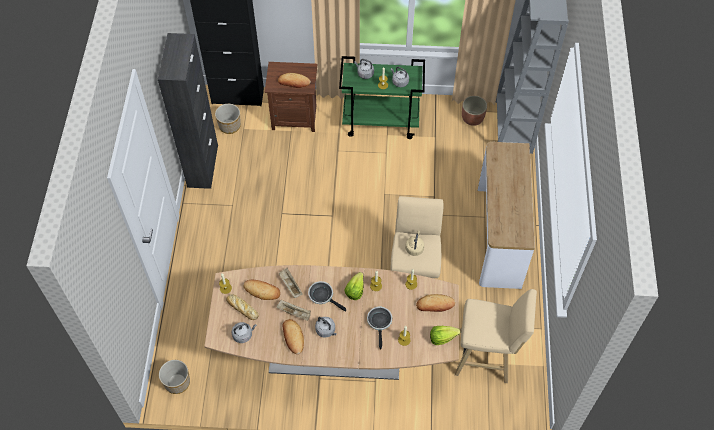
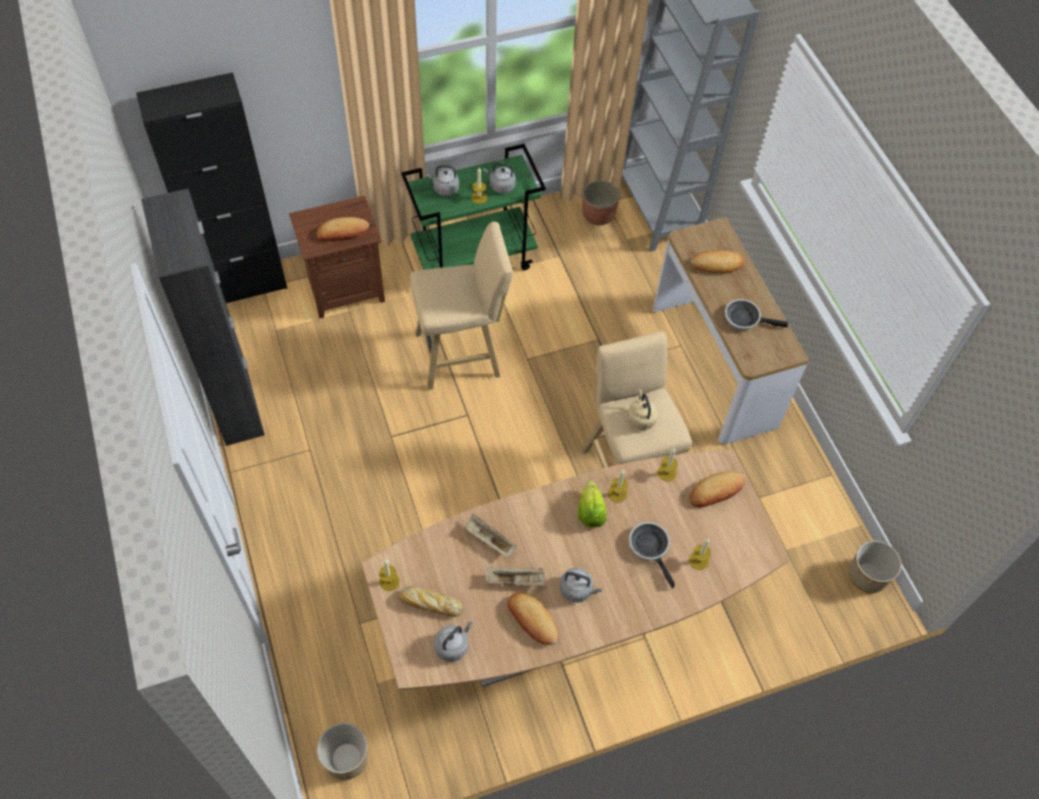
camera: 25 degrees left, 0 degrees up
planter [215,104,241,134] -> planter moved to [849,540,902,593]
bread [243,280,280,300] -> bread moved to [691,250,744,274]
frying pan [308,281,346,312] -> frying pan moved to [725,299,788,330]
lettuce [430,326,460,345] -> none
beige stool [455,289,537,383] -> beige stool moved to [410,222,513,390]

